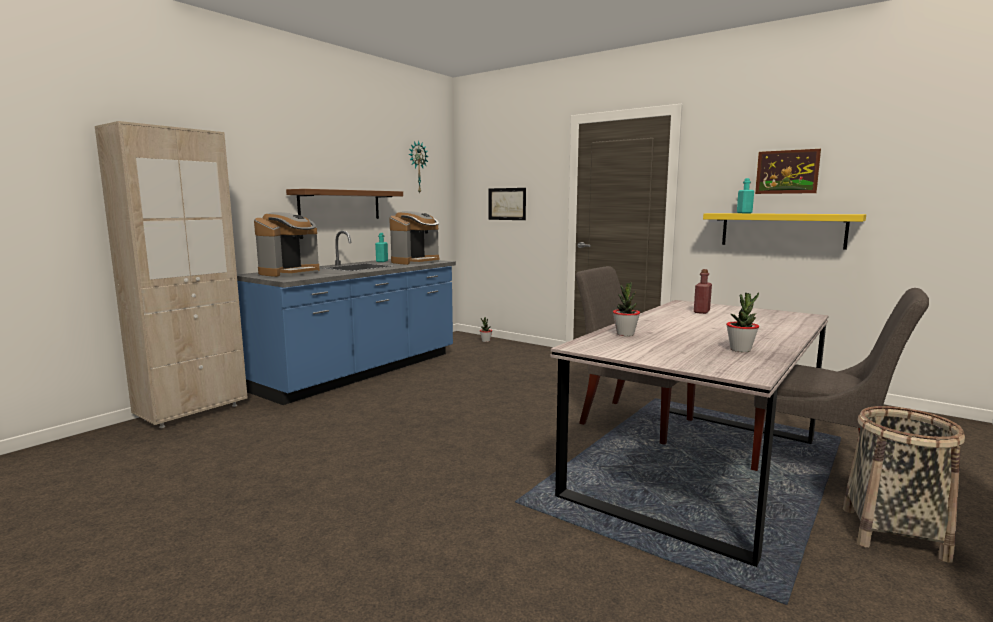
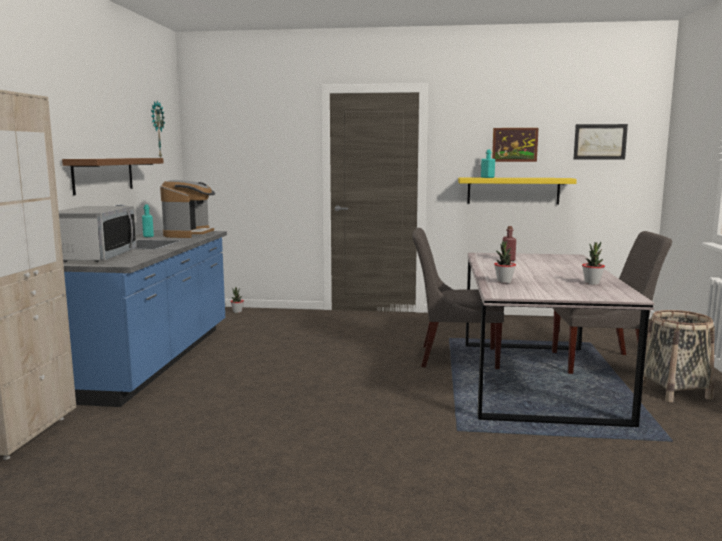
camera: 30 degrees left, 0 degrees up
coffee machine [254,212,319,277] -> microwave [59,206,137,262]
picture [489,188,526,220] -> picture moved to [574,124,628,160]

